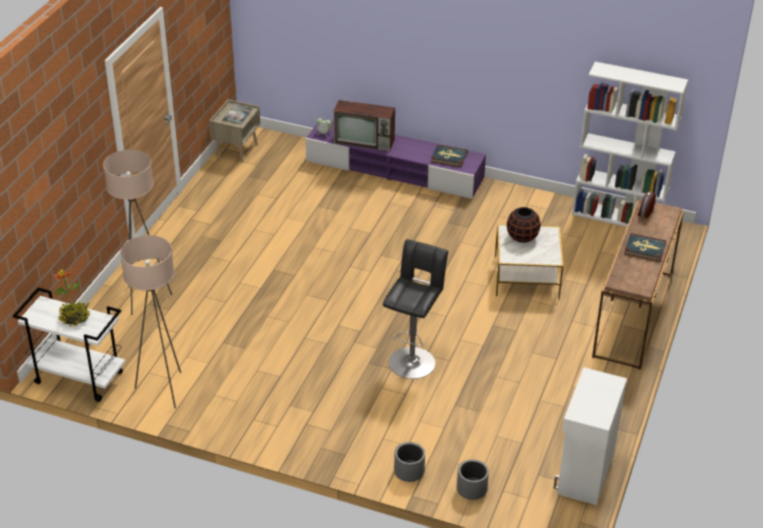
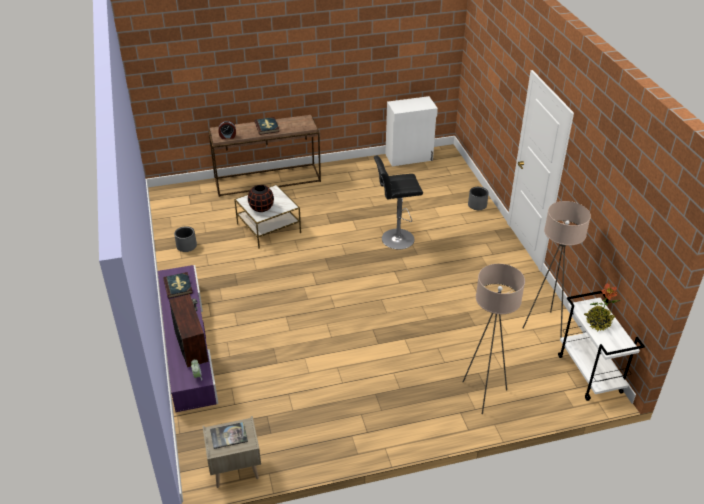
camera: 125 degrees left, 0 degrees up
grey planter [457,459,489,500] -> grey planter moved to [174,226,197,252]
white bookcase [572,62,688,227] -> none

